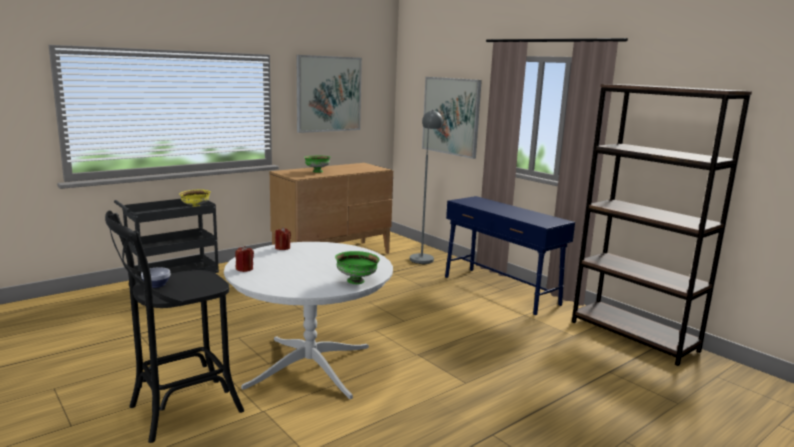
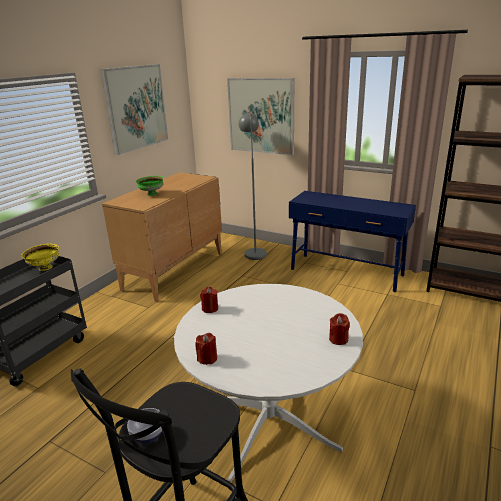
camera: 20 degrees left, 10 degrees up
green bowl [335,251,380,284] -> red candle [329,313,350,345]

